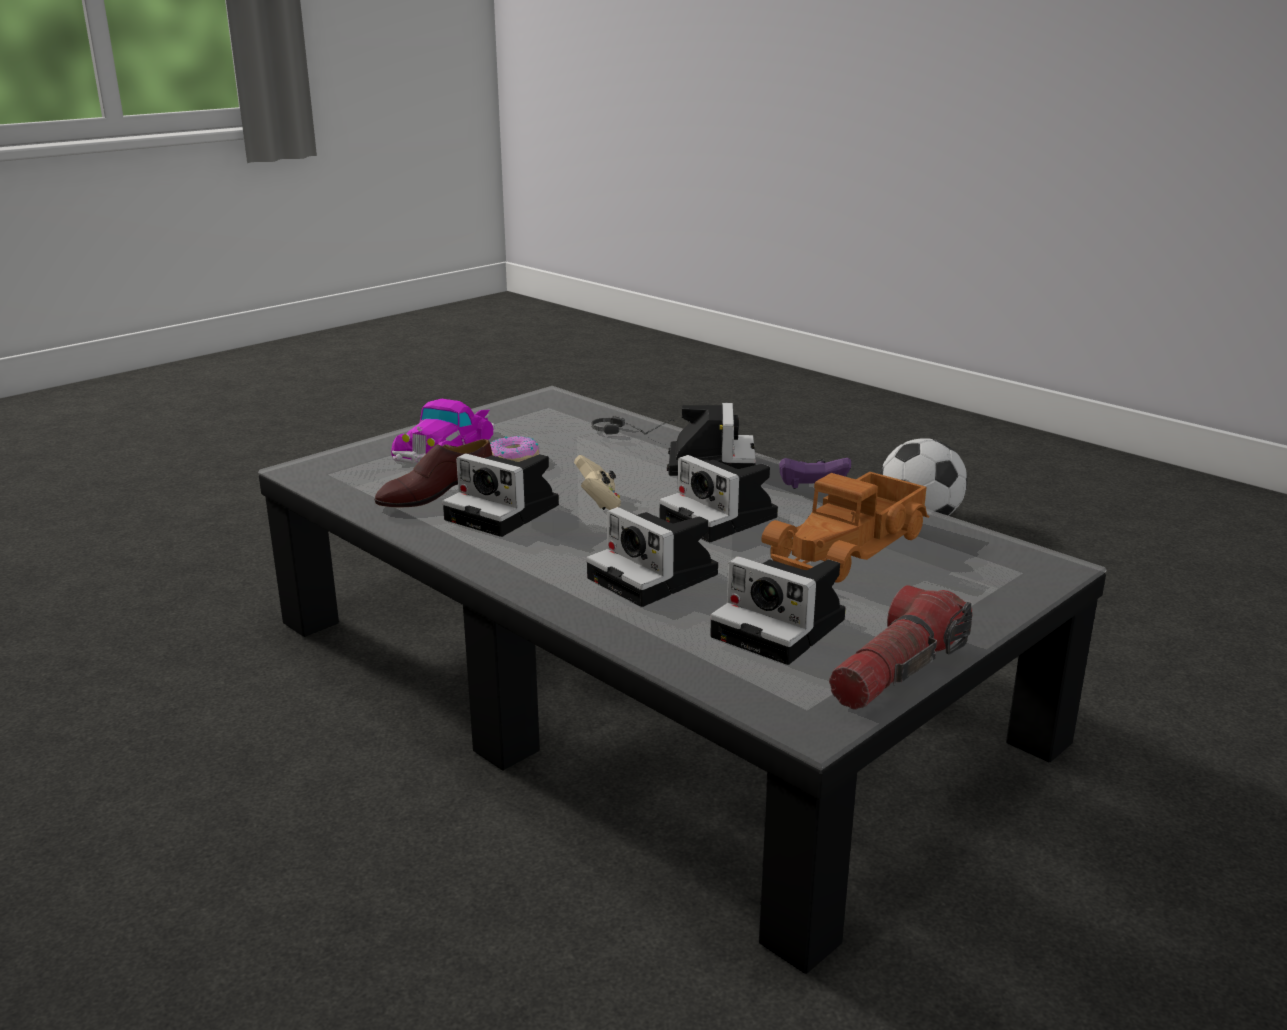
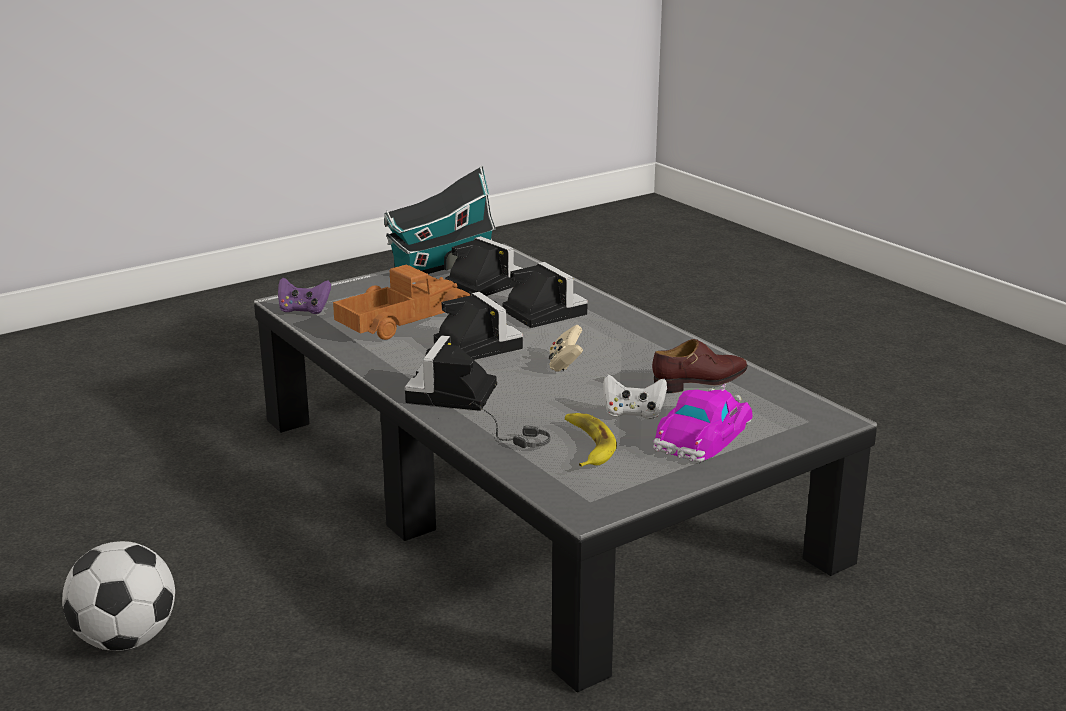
camera: 170 degrees left, 0 degrees up
camera [442,453,559,537] -> none
donut [490,436,540,462] -> white game controller [603,375,667,420]
purple game controller [779,458,851,489] -> purple game controller moved to [278,278,331,314]
flashlight [829,585,973,710] -> toy house [384,166,496,274]
none -> banana [565,413,617,467]

